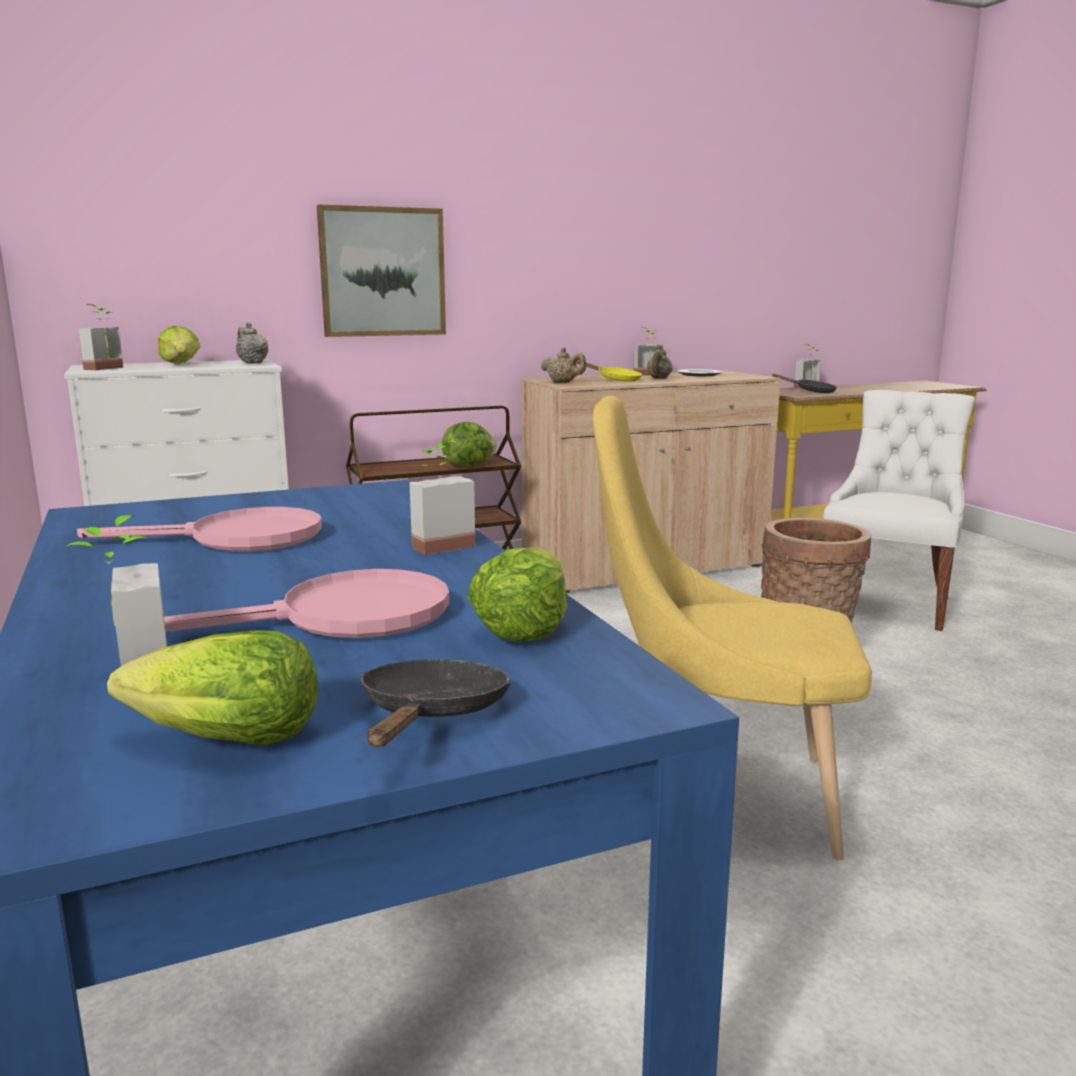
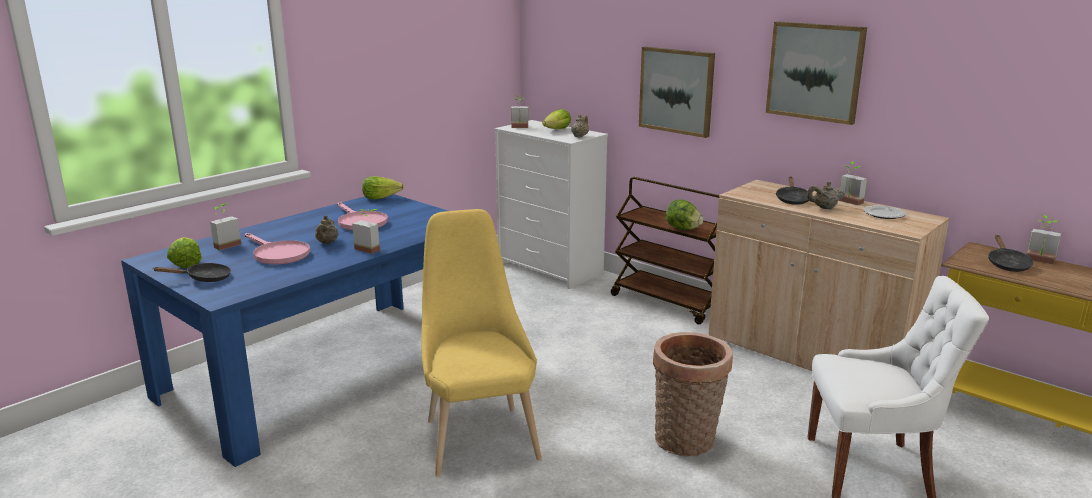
camera: 65 degrees right, 5 degrees up
lettuce [467,547,567,641] -> lettuce moved to [362,176,404,199]
beige teapot [541,347,586,383] -> beige teapot moved to [315,215,338,244]
yellow frying pan [576,360,642,382] -> black frying pan [776,176,809,205]
none -> picture [766,21,867,125]

